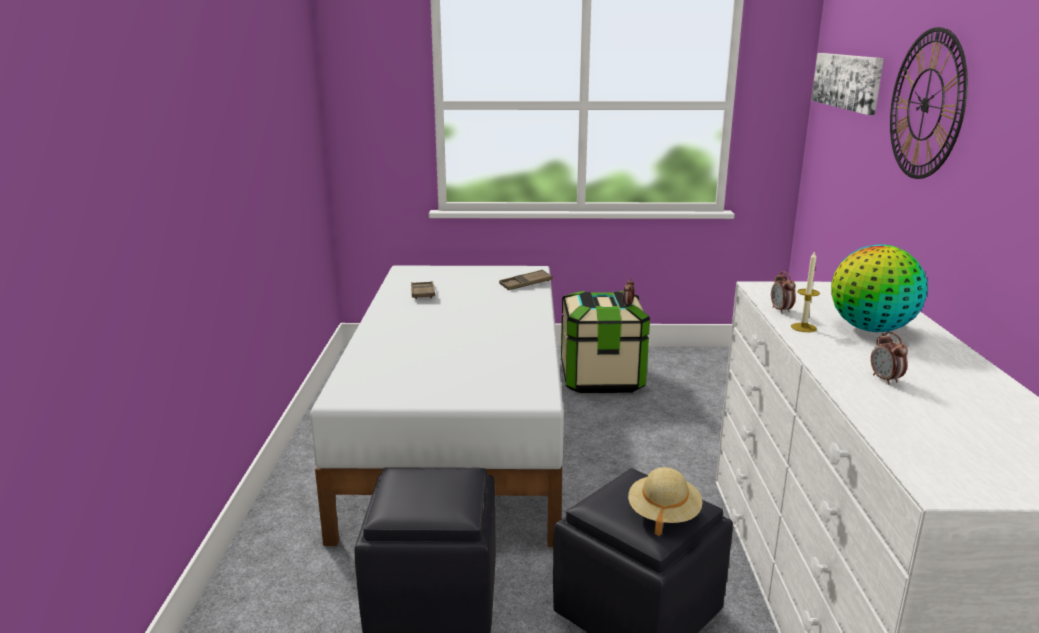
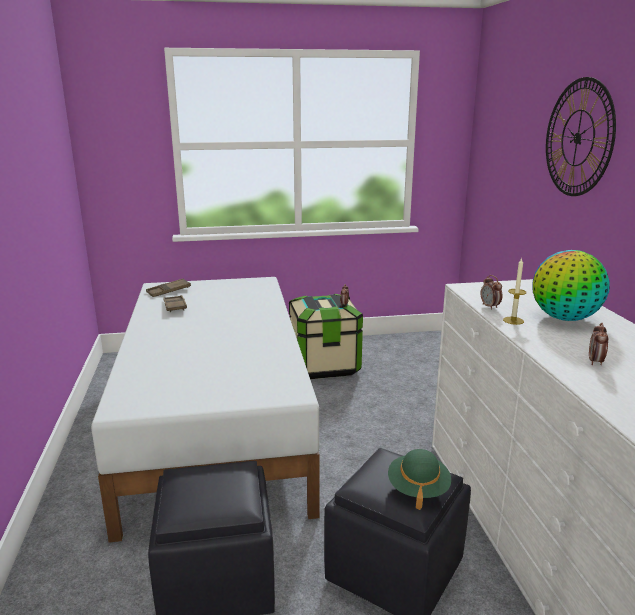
camera: 10 degrees left, 0 degrees up
brown tray [499,270,553,290] -> brown tray moved to [146,278,191,297]
beige hat [628,467,702,536] -> green hat [388,449,451,510]
picture [811,53,884,115] -> none
alarm clock [871,332,908,385] -> alarm clock turned 45 degrees clockwise [589,322,608,365]

